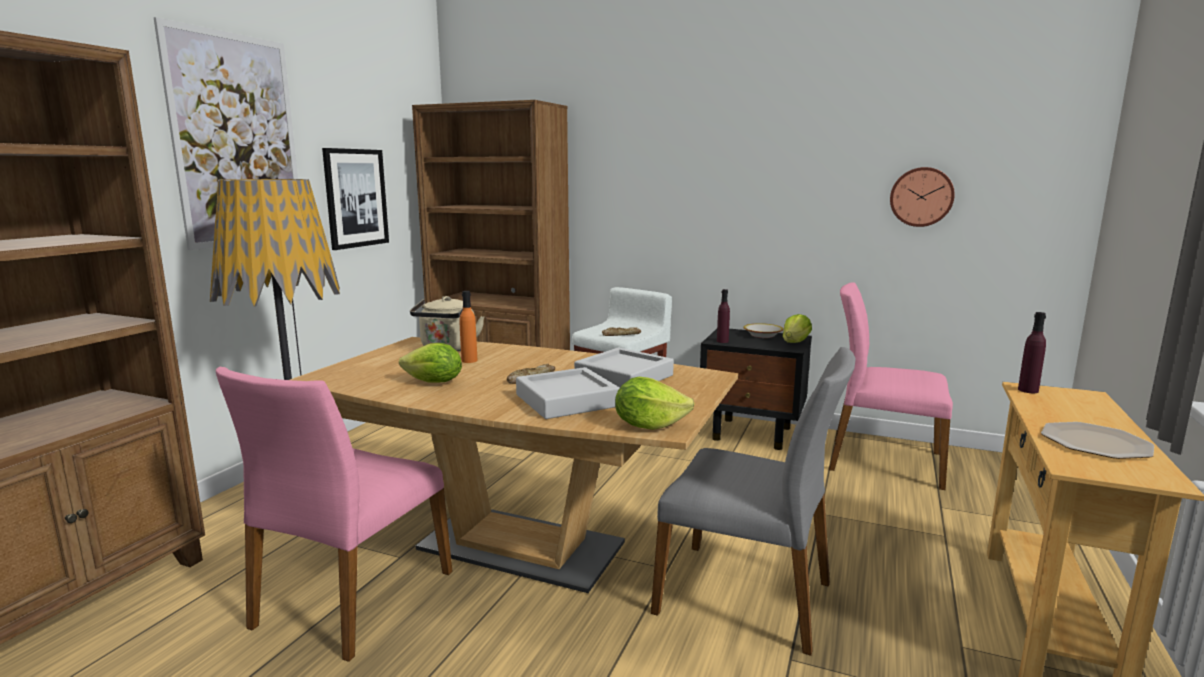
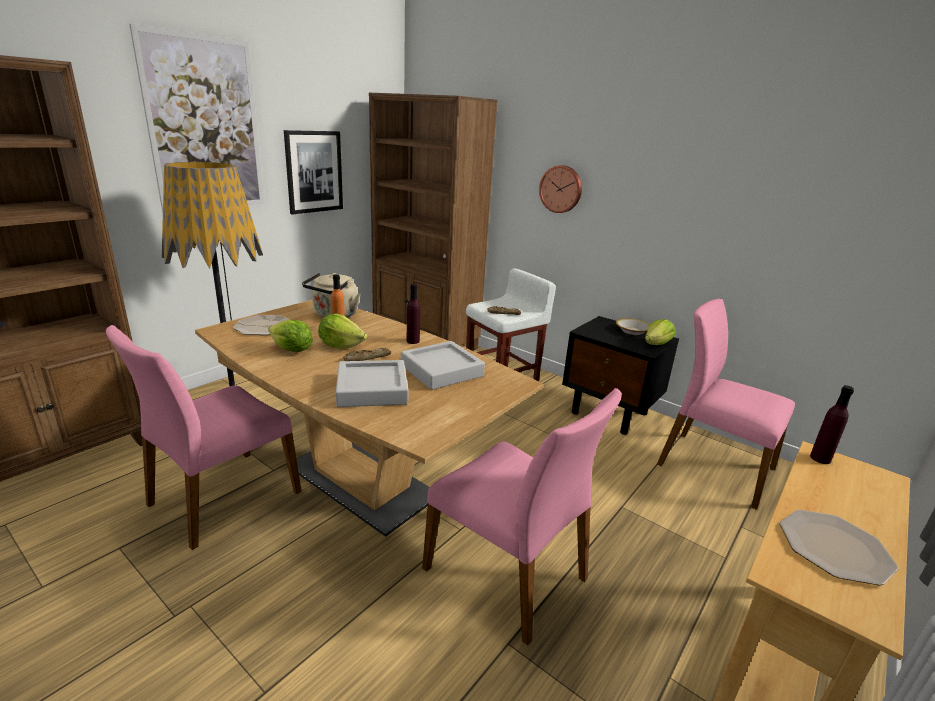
camera: 15 degrees right, 10 degrees up
lettuce [615,377,695,430] -> lettuce moved to [318,313,367,349]
grey chair [651,347,856,656] -> pink chair [422,388,622,645]
purple bottle [717,289,730,343] -> purple bottle moved to [406,284,420,344]
wall clock [890,167,955,227] -> wall clock moved to [539,165,582,213]
none -> plate [233,315,290,335]

